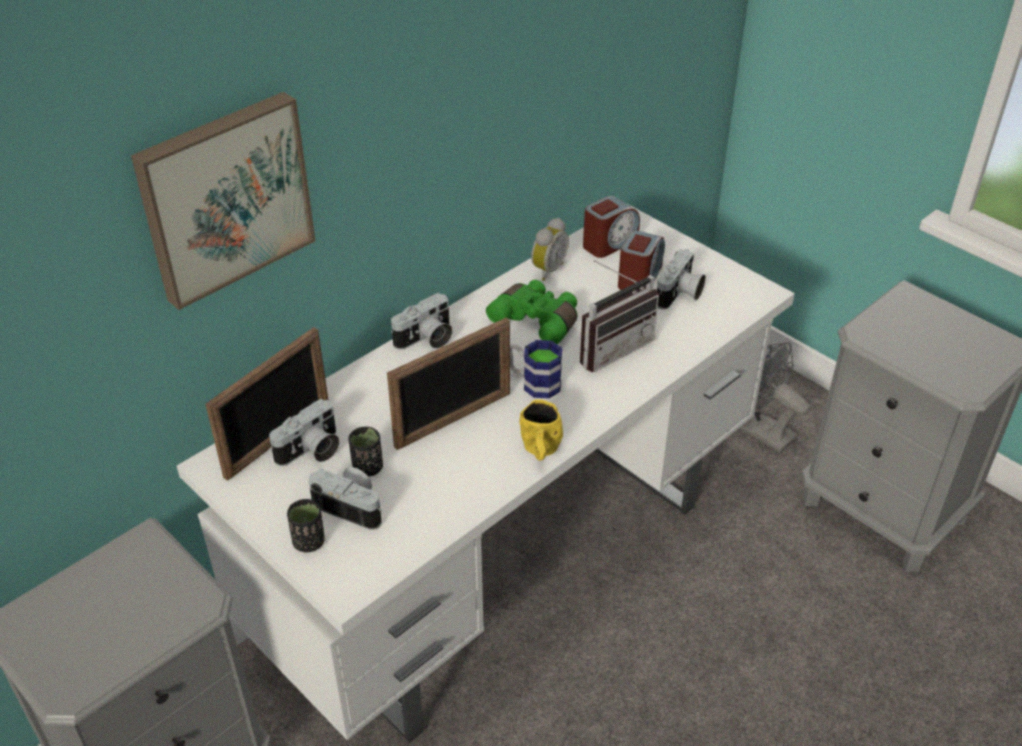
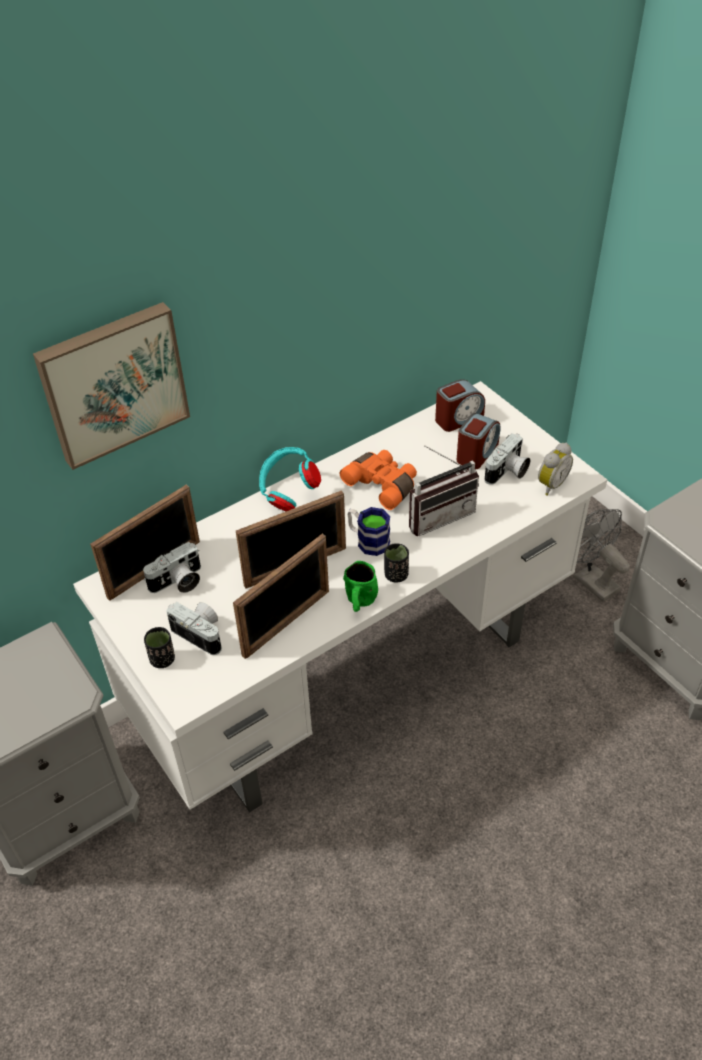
camera: 10 degrees right, 5 degrees up
black cup [349,427,383,477] -> black cup moved to [384,543,409,583]
camera [391,293,453,350] -> turquoise headphones [259,447,321,512]
green binoculars [486,280,577,345] -> orange binoculars [340,450,417,510]
yellow mug [520,400,563,461] -> green mug [343,561,378,612]
alarm clock [531,218,569,281] -> alarm clock moved to [538,443,573,496]
none -> picture frame [233,534,329,659]

